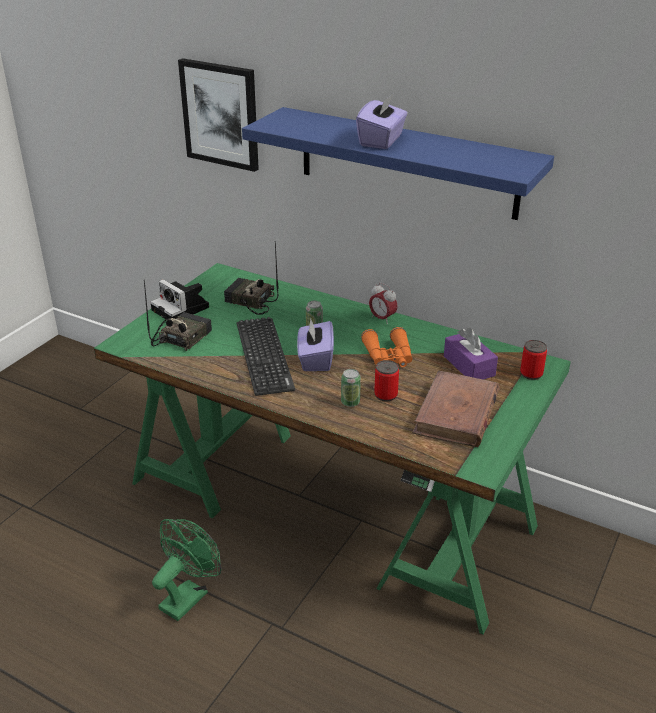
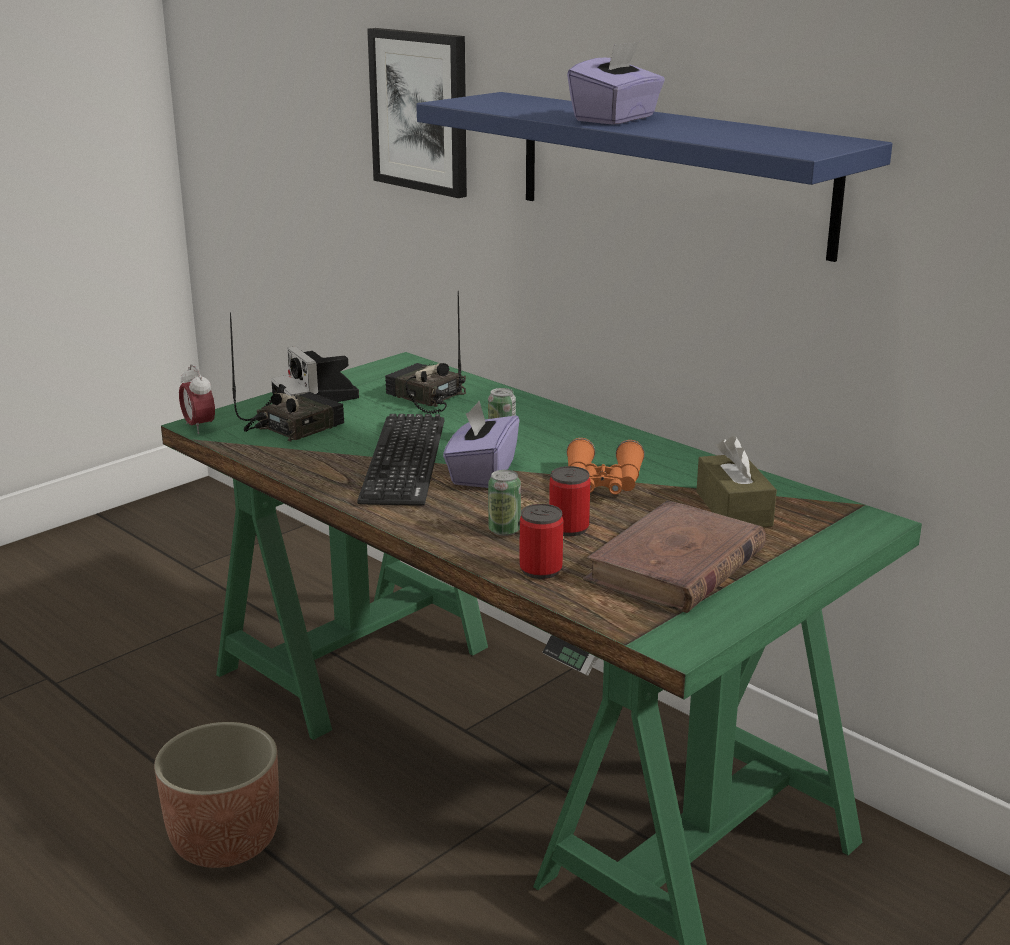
camera: 15 degrees right, 10 degrees down
green fan [152,519,221,621] -> planter [154,722,279,868]
alarm clock [369,283,397,324] -> alarm clock moved to [179,364,215,434]
purple tissue box [444,328,498,380] -> brown tissue box [696,436,777,527]
can [520,340,547,380] -> can moved to [519,504,563,579]

